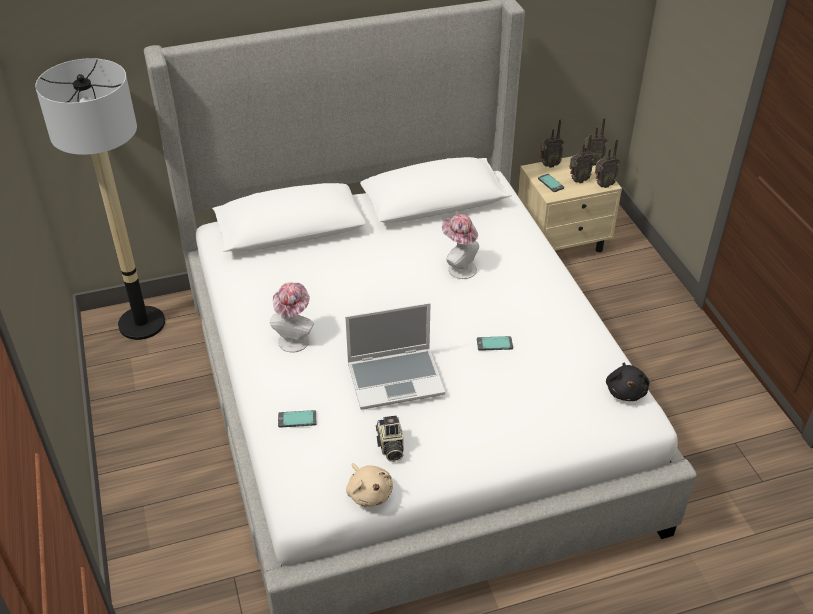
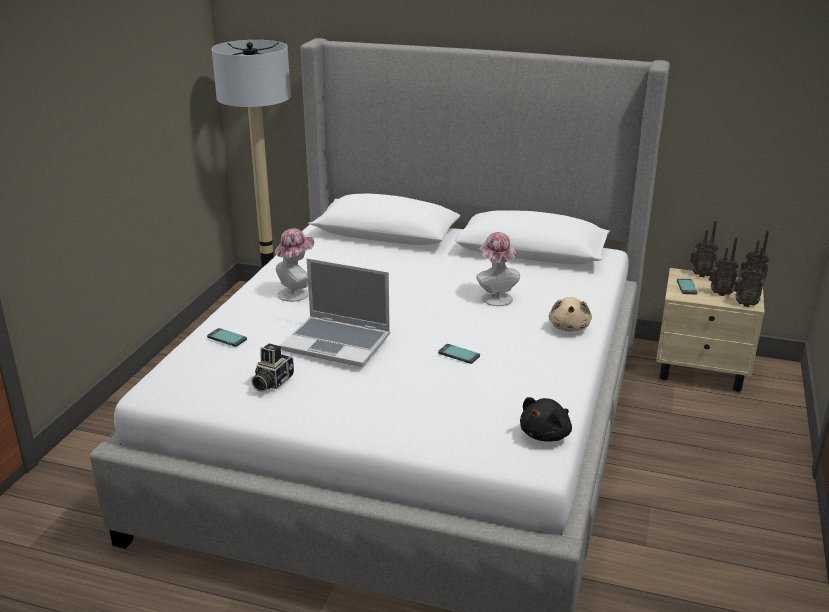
camera: 35 degrees right, 15 degrees down
beige plush toy [346,463,393,507] -> beige plush toy moved to [549,297,592,332]

